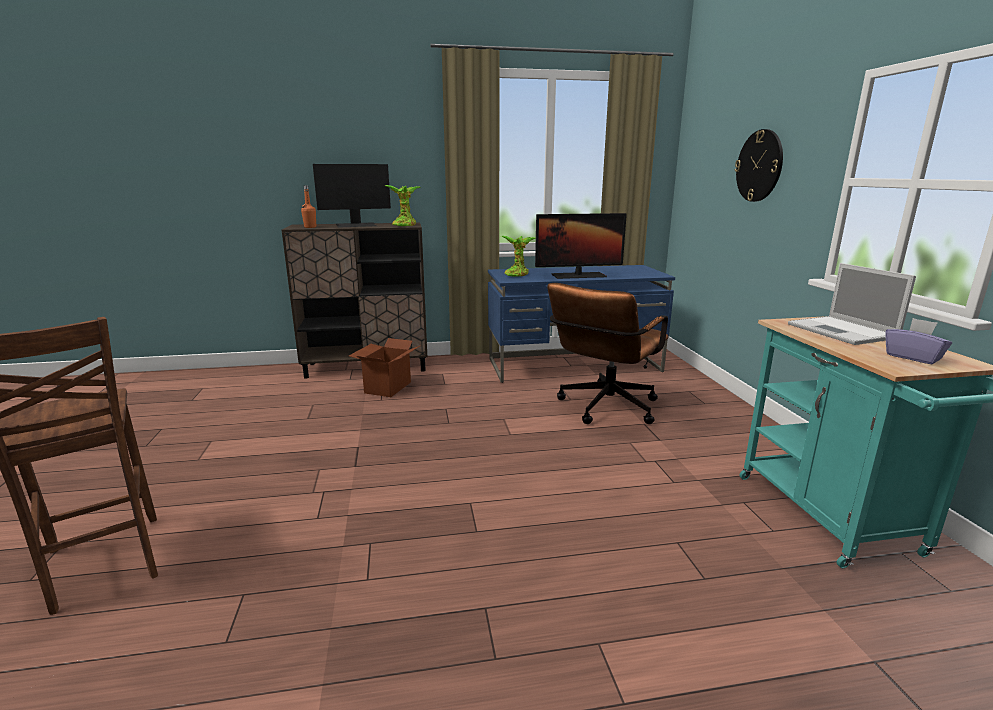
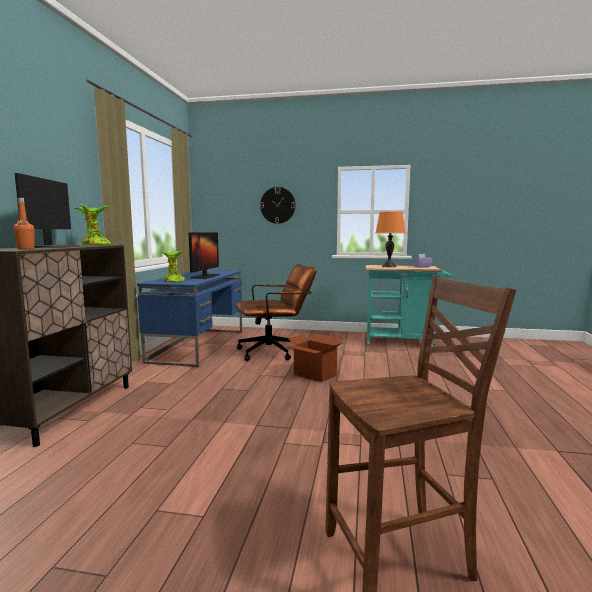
camera: 70 degrees left, 10 degrees down
cardboard box [349,338,421,397] -> cardboard box moved to [286,334,343,382]
brown office chair [547,283,669,424] -> brown office chair turned 75 degrees counterclockwise [236,264,317,361]
laptop [788,263,916,345] -> orange table lamp [375,212,406,267]

